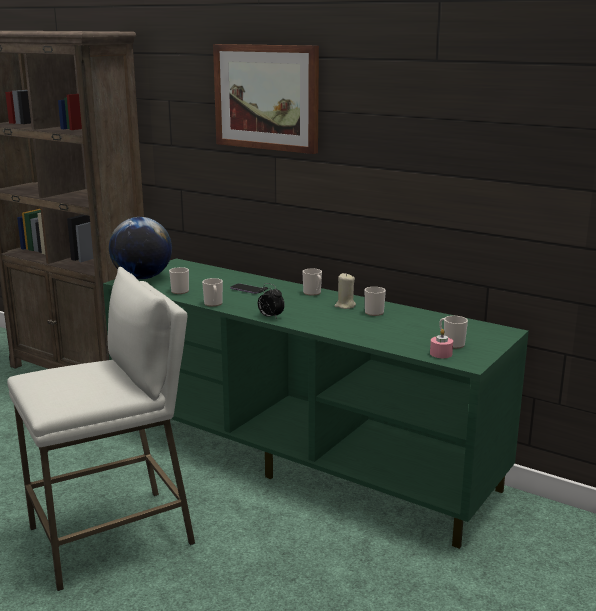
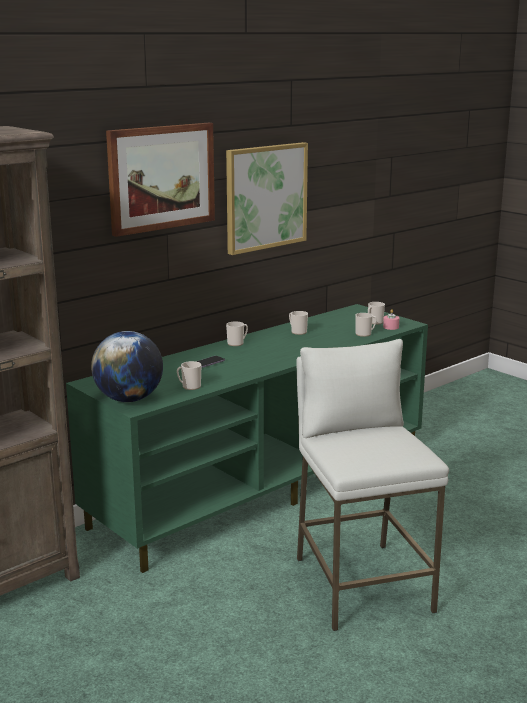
camera: 75 degrees left, 0 degrees up
mug [202,278,223,307] -> mug moved to [355,313,377,337]
alarm clock [258,283,285,319] -> none
beige candle [334,273,356,309] -> none
none -> picture [226,142,308,255]

